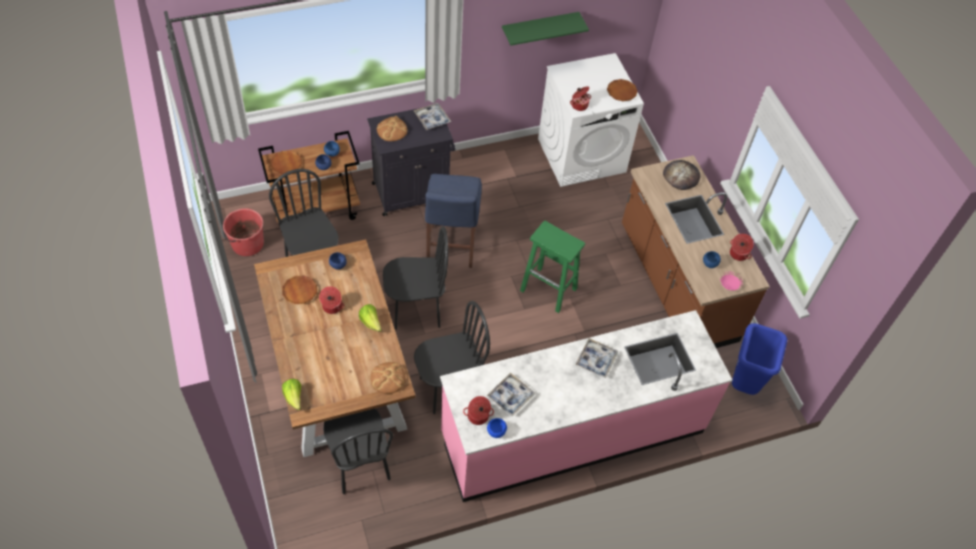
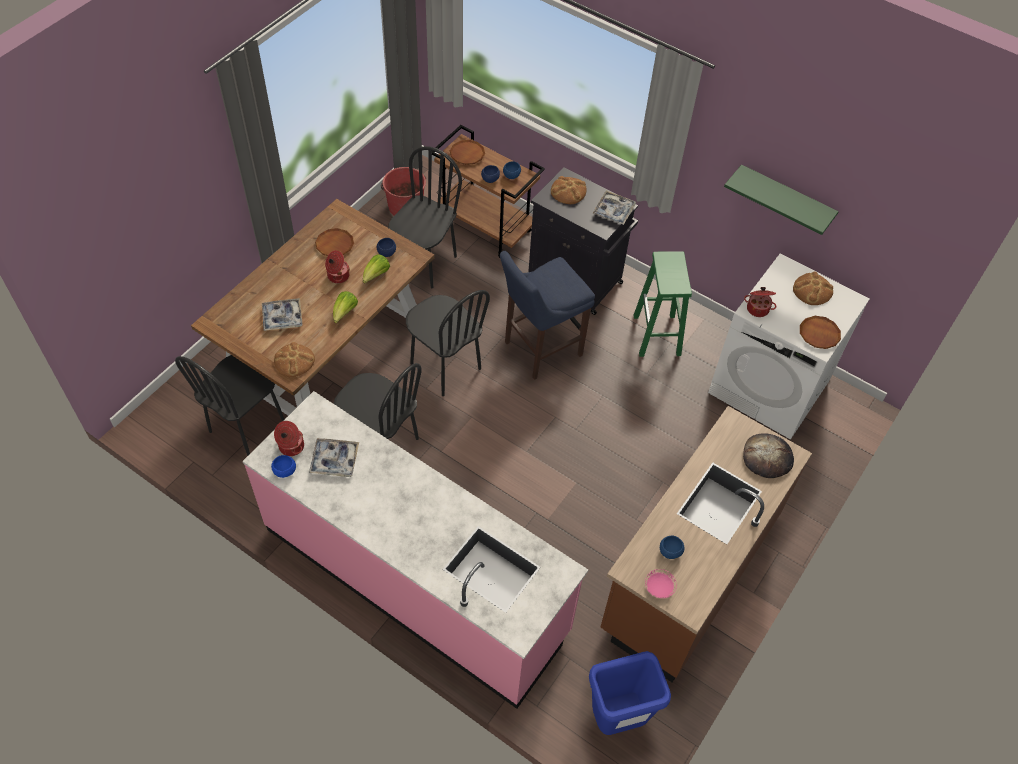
camera: 55 degrees right, 0 degrees up
lettuce [282,379,301,410] -> lettuce moved to [363,254,390,283]
green stool [520,220,585,313] -> green stool moved to [634,251,692,357]
tray [575,338,618,378] -> tray moved to [262,298,303,331]
cooking pot [730,234,753,261] -> none
none -> bread [793,271,833,305]

